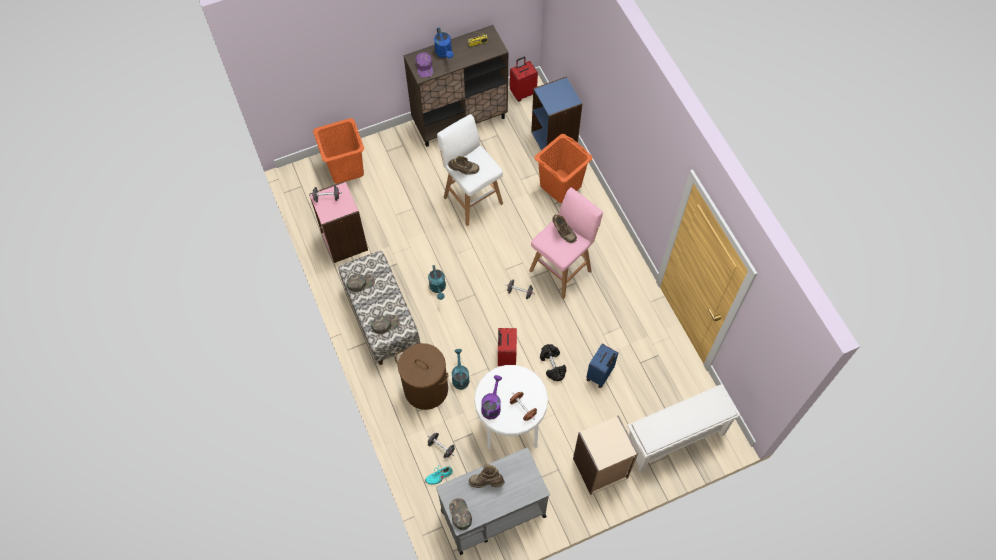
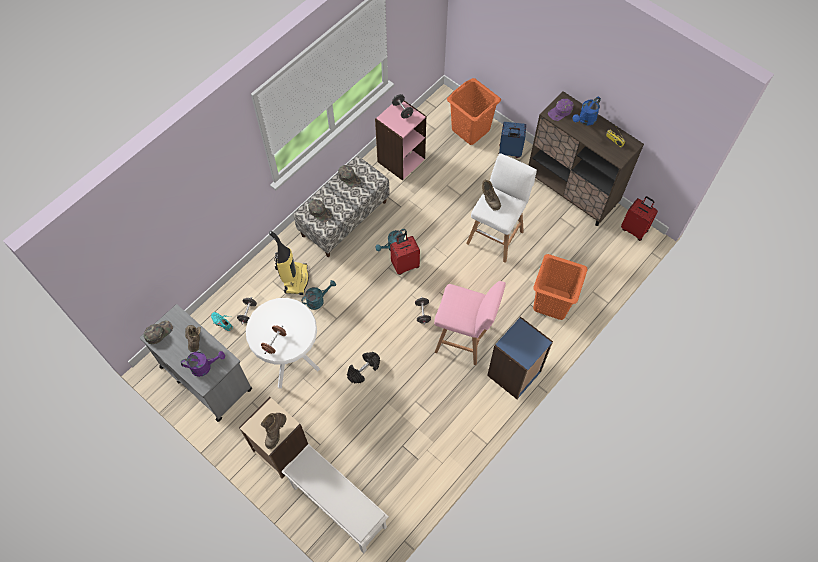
camera: 65 degrees right, 0 degrees up
brown laundry basket [395,343,448,410] -> vacuum cleaner [269,231,309,295]
purple watering can [481,375,502,420] -> purple watering can moved to [181,351,225,377]
red suitcase [498,328,517,366] -> red suitcase moved to [390,233,420,275]
blue bookcase [531,77,583,150] -> blue bookcase moved to [487,316,553,399]
brown boot [552,215,577,243] -> brown boot moved to [261,413,286,449]
blue suitcase [586,344,618,388] -> blue suitcase moved to [498,122,526,158]

